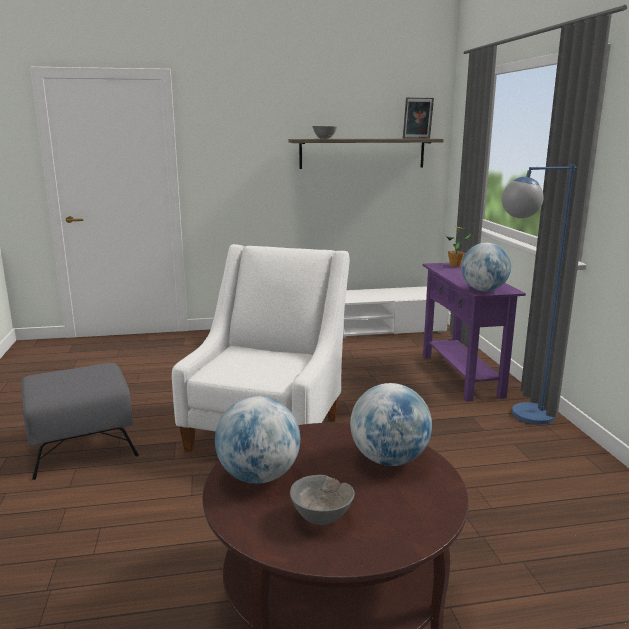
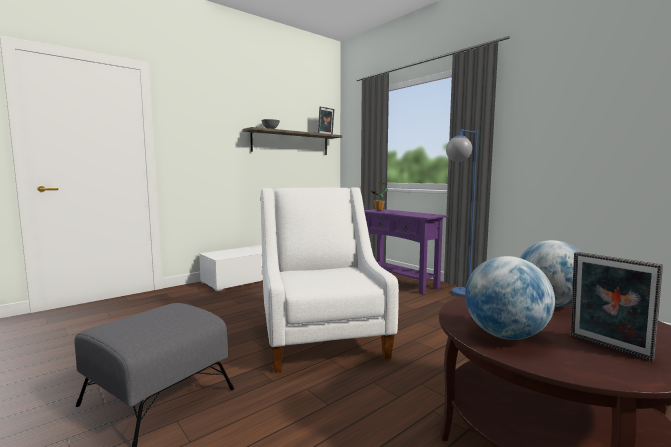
camera: 30 degrees left, 10 degrees down
grey bowl [290,475,355,525] -> picture frame [571,252,663,361]
globe [461,243,511,291] -> none

